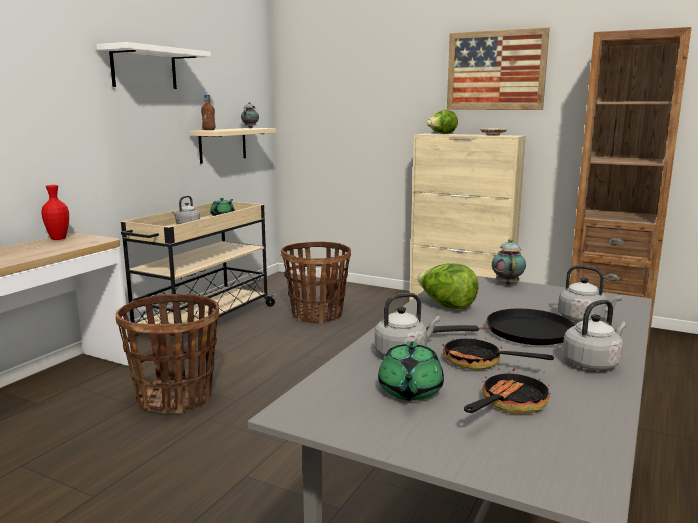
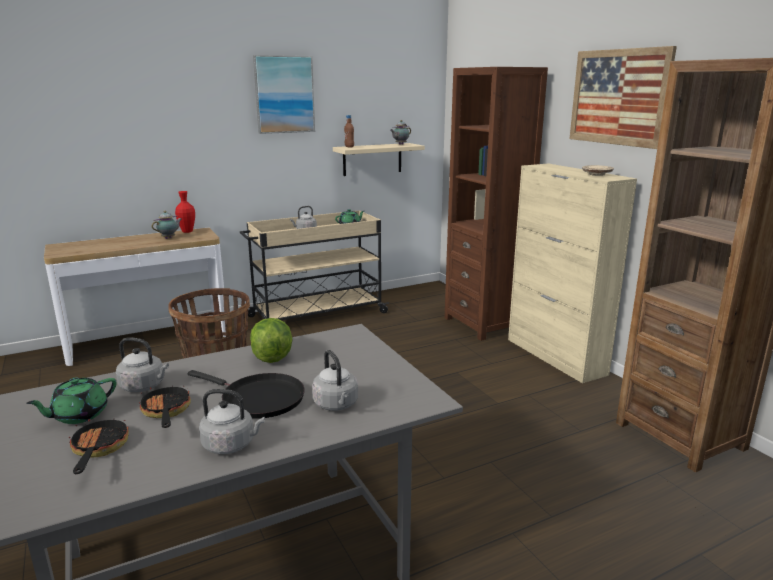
camera: 35 degrees right, 5 degrees up
white shelf [96,42,211,89] -> picture [253,55,315,134]
basket [281,242,351,324] -> none
lettuce [427,110,458,134] -> none
frying pan [464,368,550,414] -> frying pan turned 90 degrees counterclockwise [69,419,129,474]
teapot [492,239,526,285] -> teapot moved to [152,211,182,239]
none -> brown bookcase [444,67,548,341]

